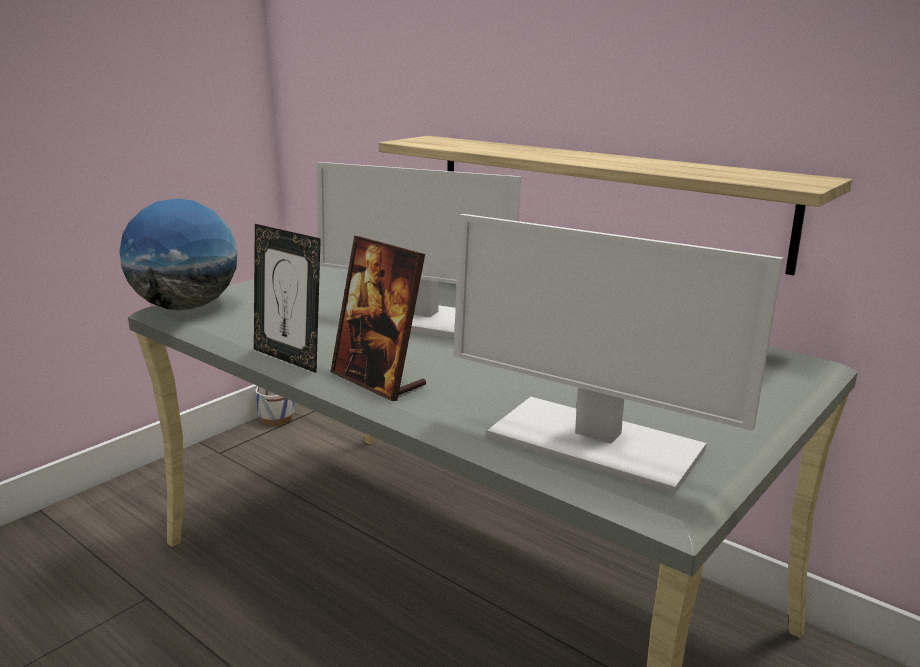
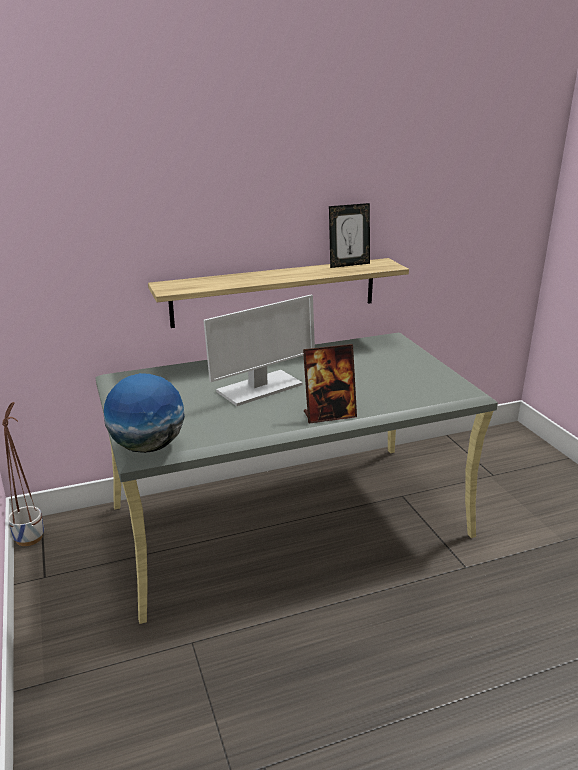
camera: 60 degrees left, 5 degrees up
picture frame [254,224,321,373] -> picture frame moved to [329,203,370,268]
monitor [453,214,783,494] -> none

